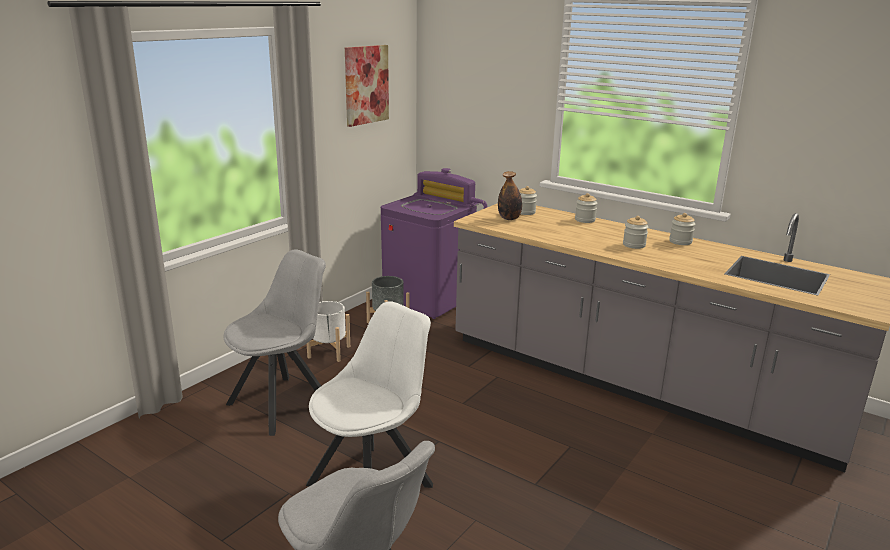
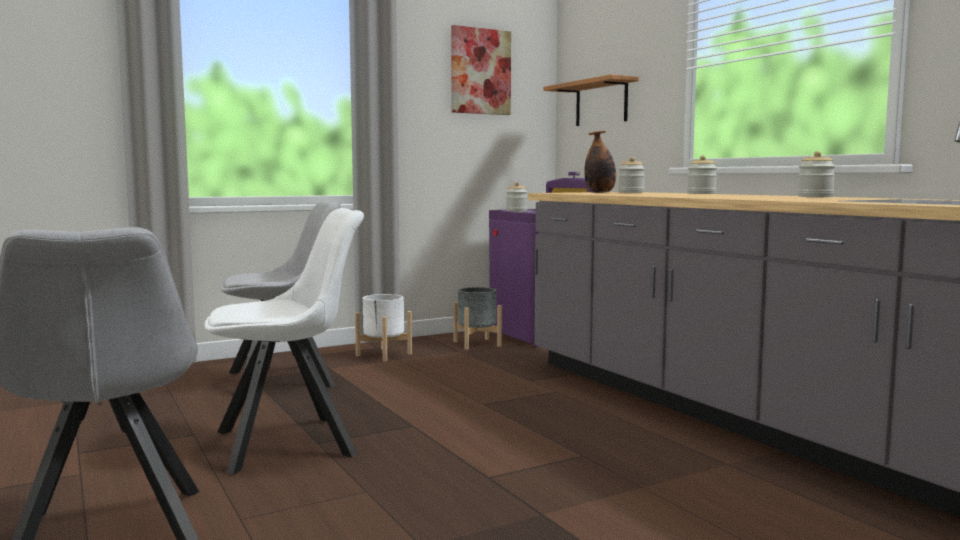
camera: 25 degrees right, 15 degrees down
jar [623,216,648,249] -> jar moved to [506,182,527,211]
none -> shelf [543,74,639,126]

